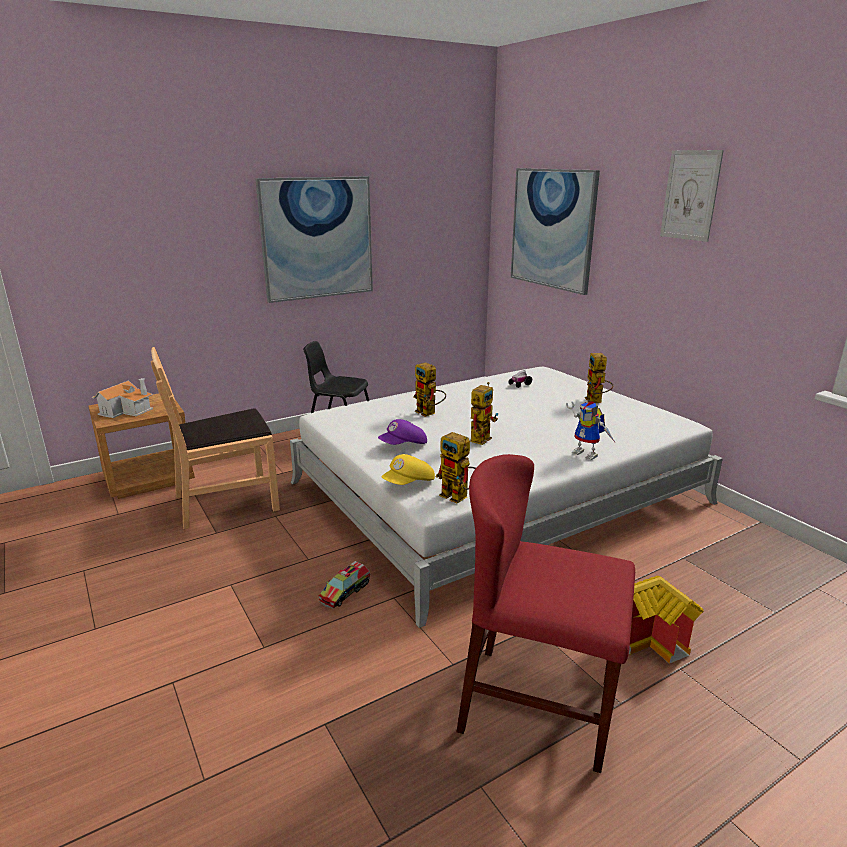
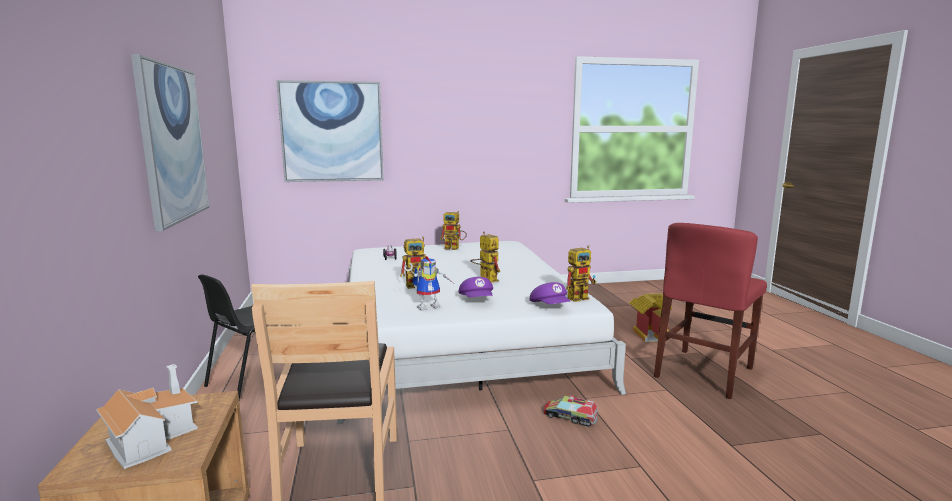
camera: 70 degrees left, 10 degrees down
toy truck [318,561,370,609] -> toy truck turned 150 degrees clockwise [543,395,598,427]
yellow cap [381,454,435,485] -> purple cap [530,282,570,304]
toy robot [566,401,615,460] -> toy robot moved to [404,257,453,311]
picture [660,150,724,242] -> none

